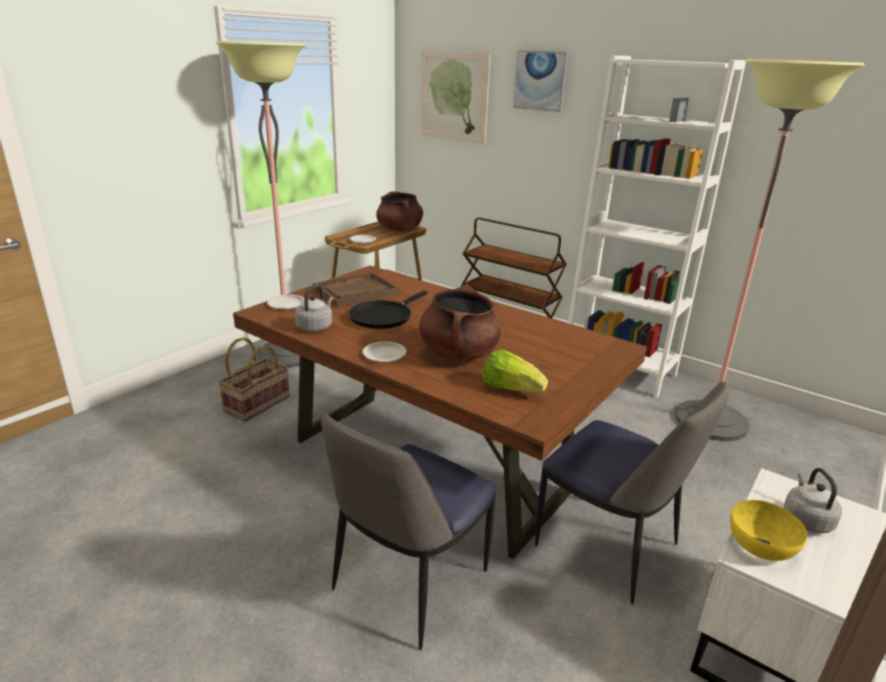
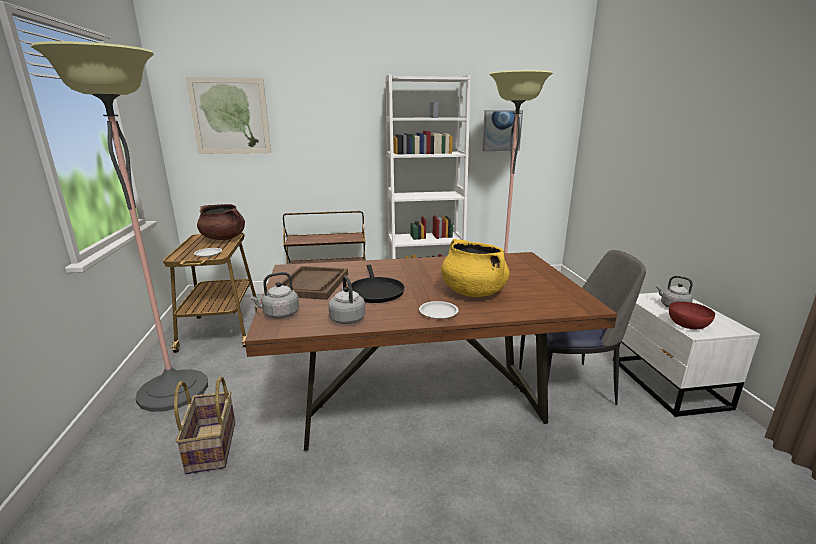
camera: 45 degrees left, 5 degrees down
white plate [267,294,304,310] -> grey kettle [249,272,299,318]
chair [321,413,496,650] -> none
brown cooking pot [419,285,501,361] -> yellow cooking pot [441,239,510,297]
lettuce [482,349,548,393] -> none
picture [513,51,568,112] -> picture moved to [482,110,523,151]
yellow bowl [730,500,807,561] -> red bowl [669,302,715,329]

